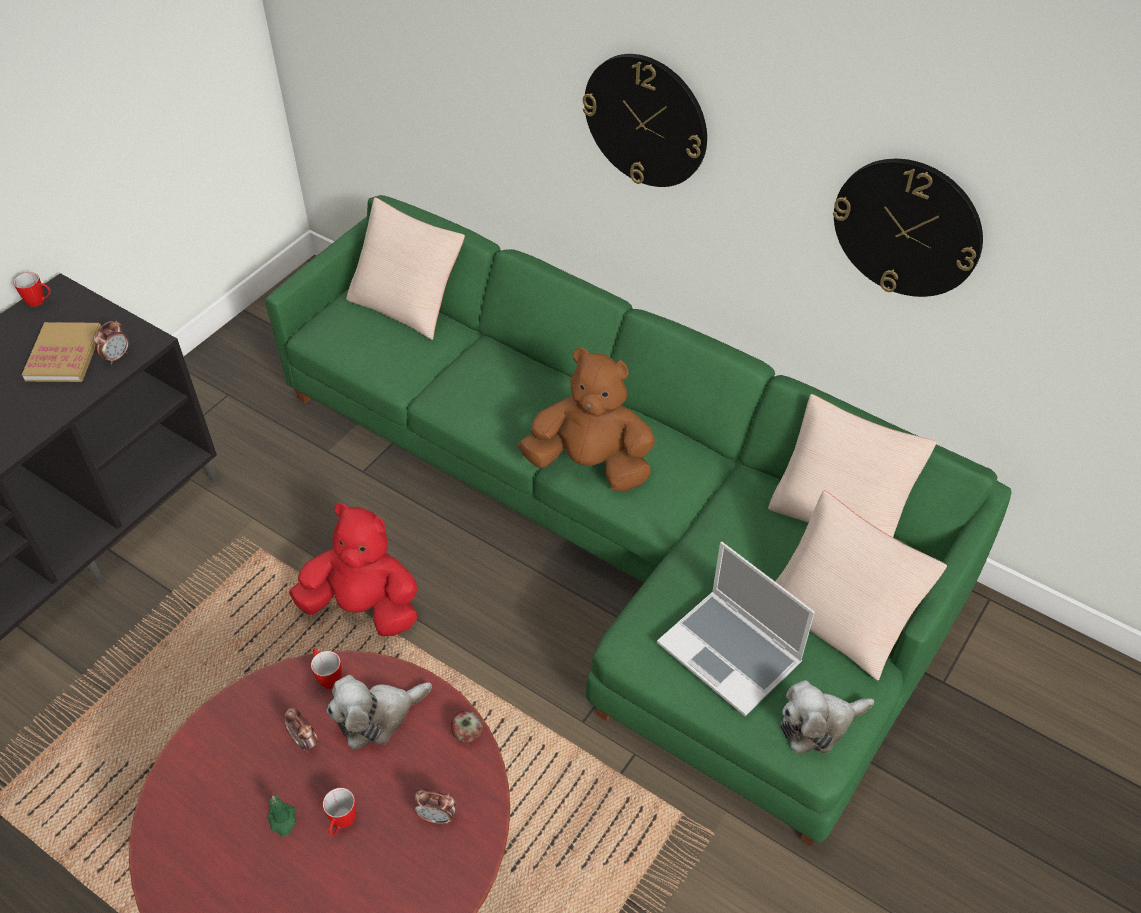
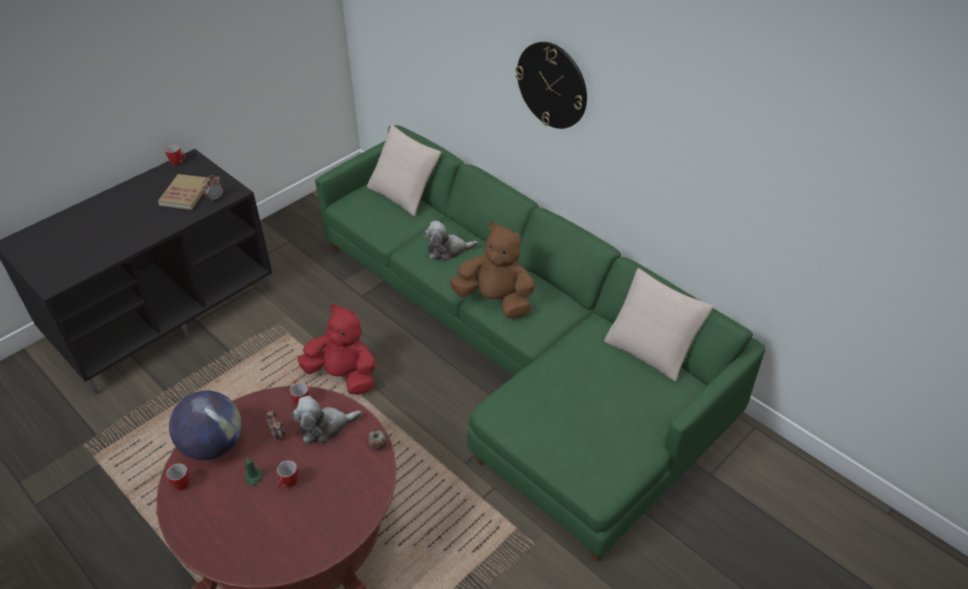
camera: 10 degrees right, 5 degrees down
alarm clock [415,789,456,824] -> none
laptop [657,542,815,716] -> none
beige pillow [775,490,947,680] -> none
plush toy [780,680,874,753] -> plush toy moved to [424,221,478,261]
wall clock [833,159,983,297] -> none
none -> mug [166,463,189,490]
none -> globe [169,390,241,460]

